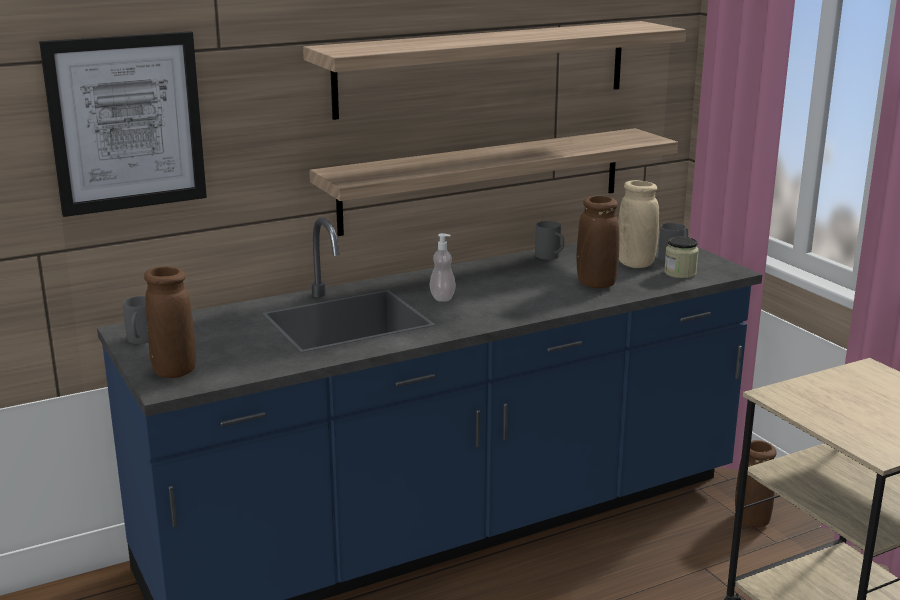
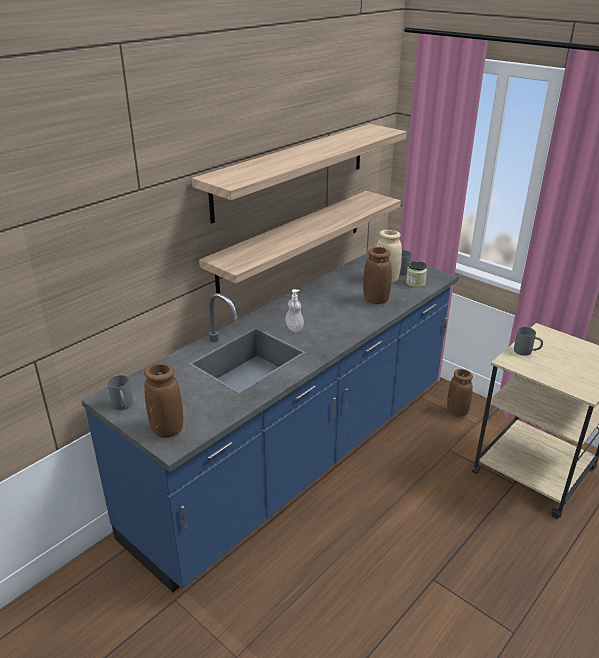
camera: 20 degrees left, 10 degrees up
picture [39,31,207,217] -> none
grey mug [535,221,564,260] -> grey mug moved to [514,327,543,356]

